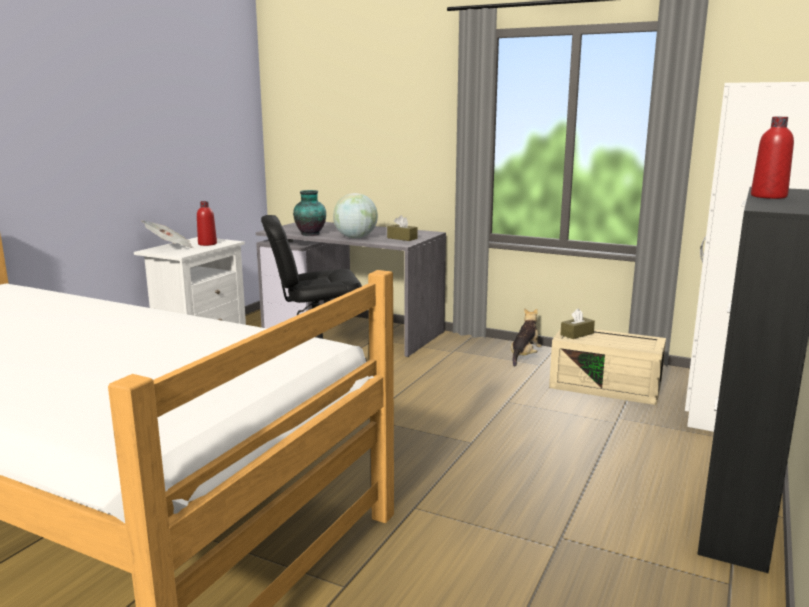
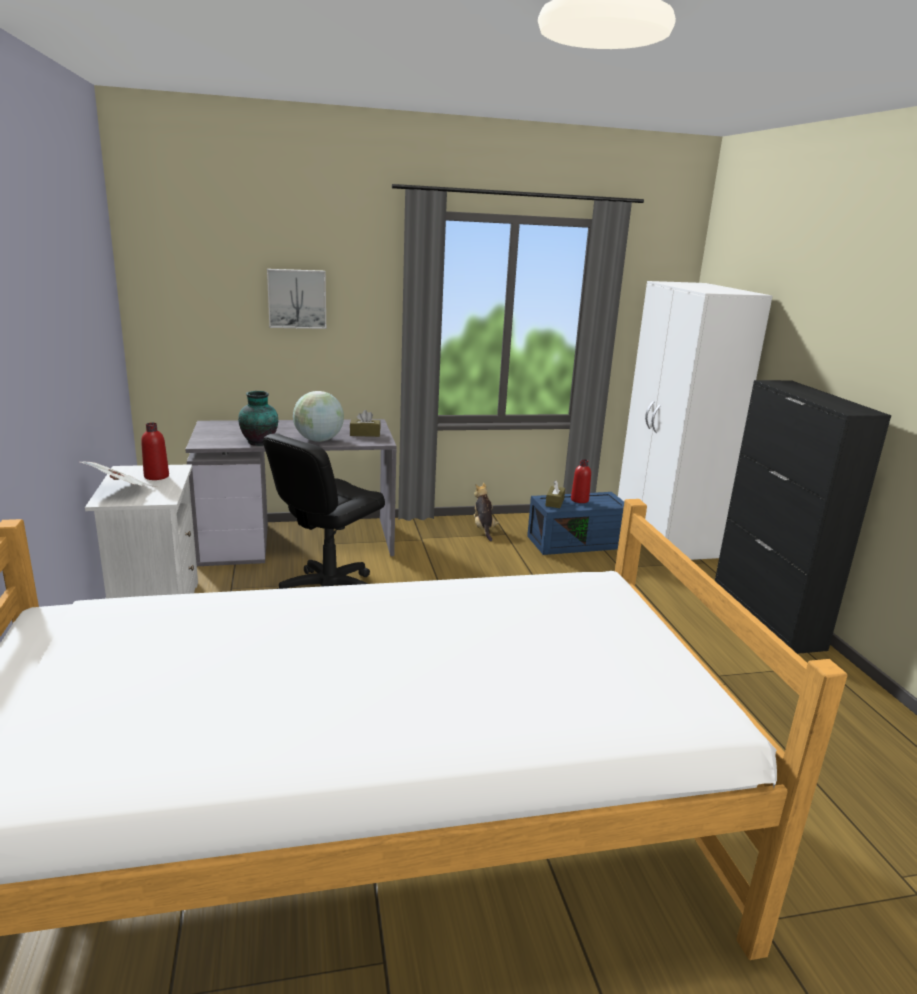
camera: 40 degrees left, 5 degrees up
beige storage box [549,328,666,405] -> blue storage box [527,492,624,555]
red bottle [751,117,794,199] -> red bottle moved to [571,459,591,503]
none -> picture [267,269,326,329]

